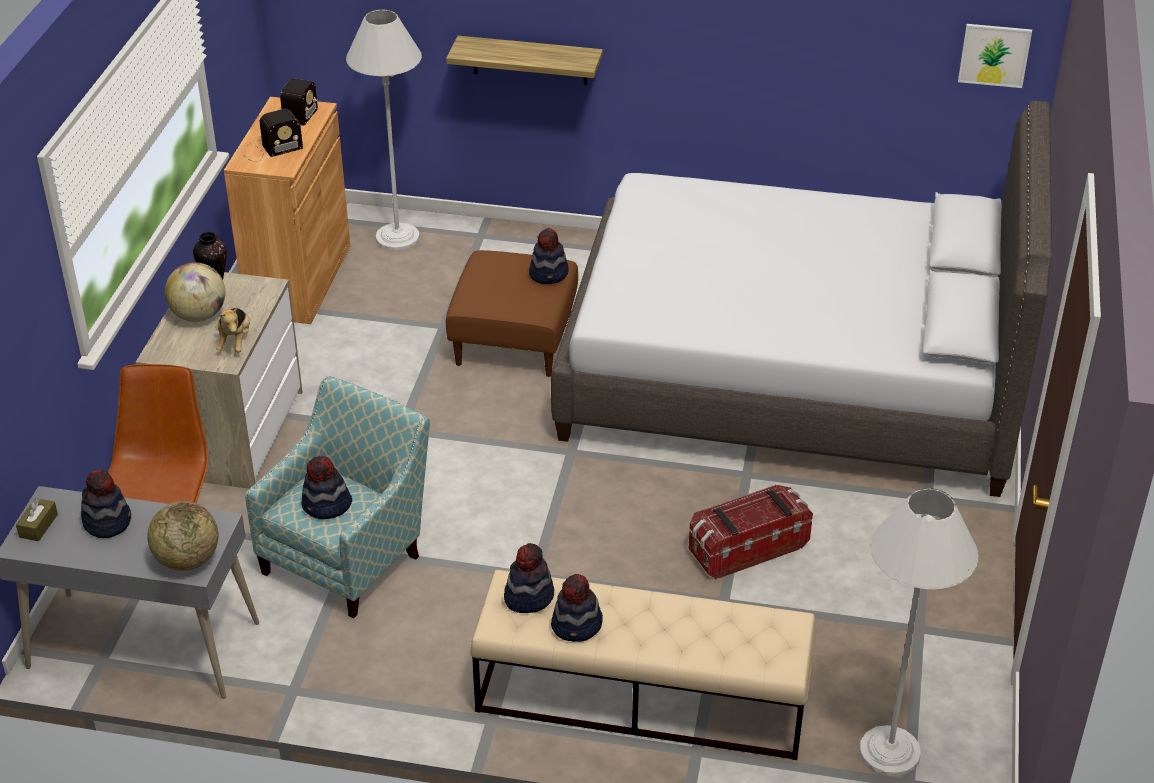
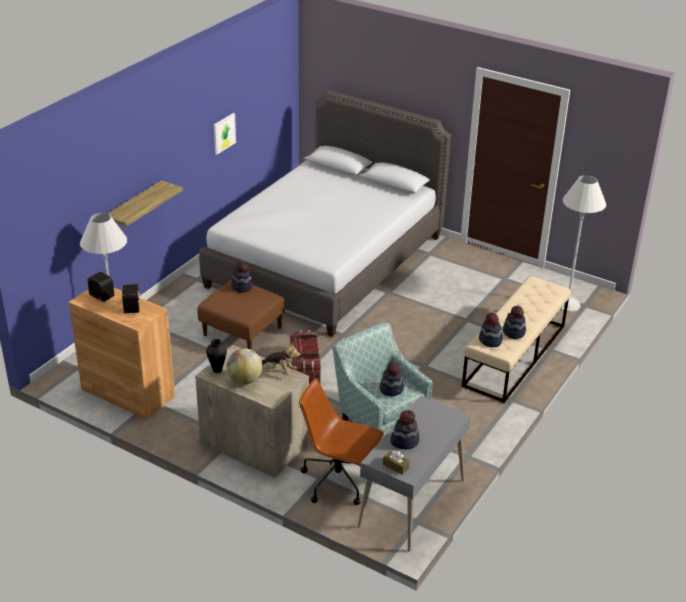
camera: 70 degrees left, 5 degrees down
globe [148,501,218,571] -> none
storage box [689,485,813,580] -> storage box moved to [290,330,321,384]
picture [958,24,1032,88] -> picture moved to [214,113,236,155]

